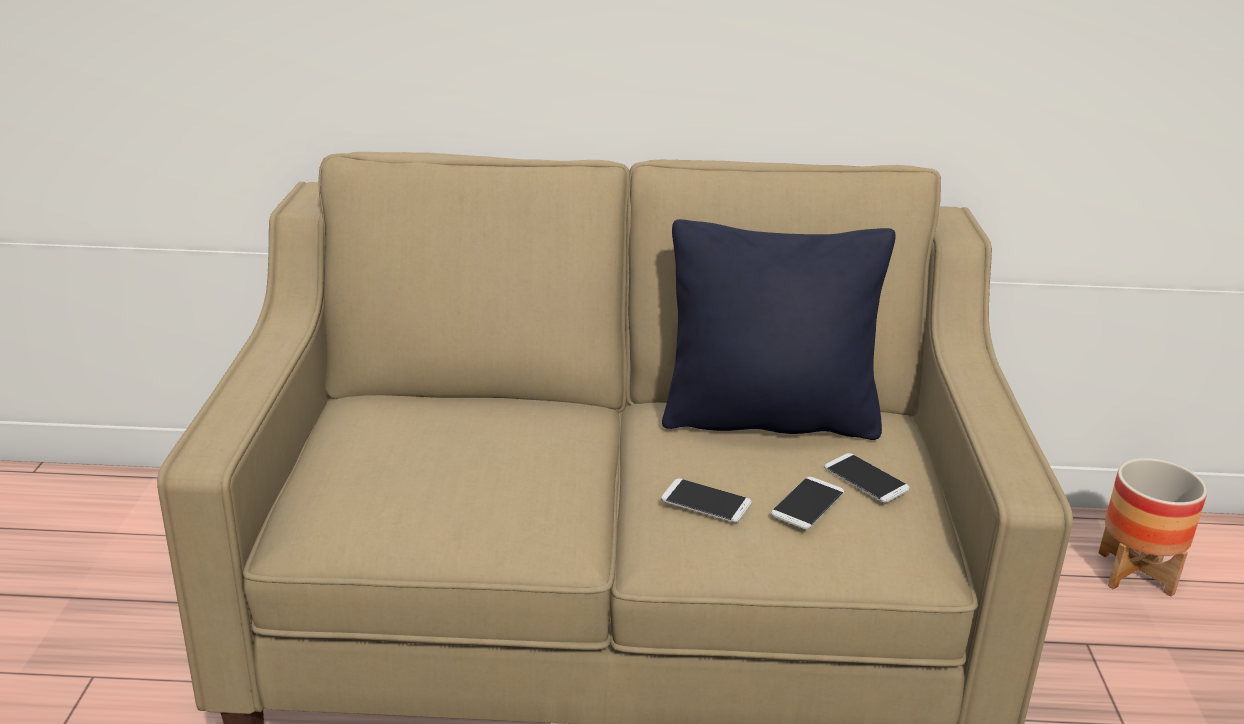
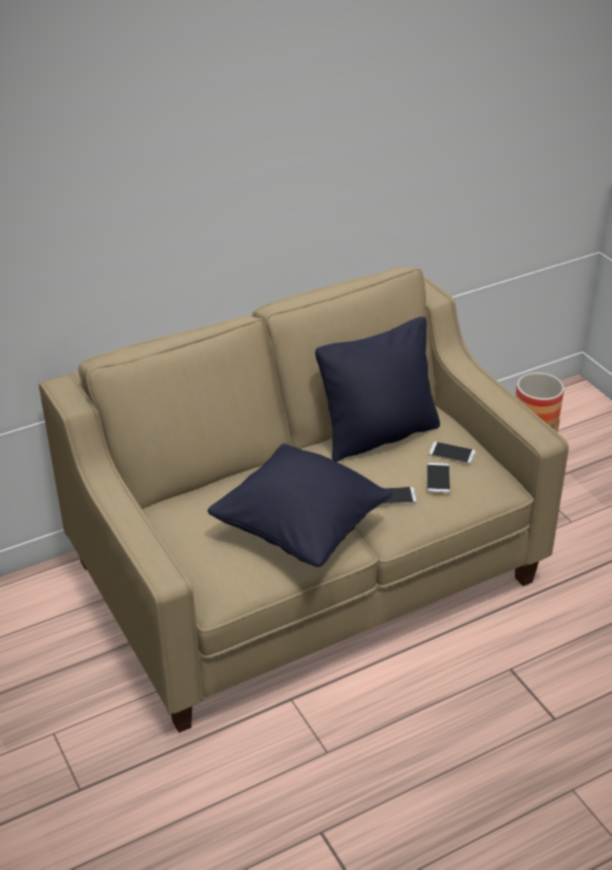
camera: 30 degrees left, 10 degrees up
none -> black pillow [208,444,392,567]

